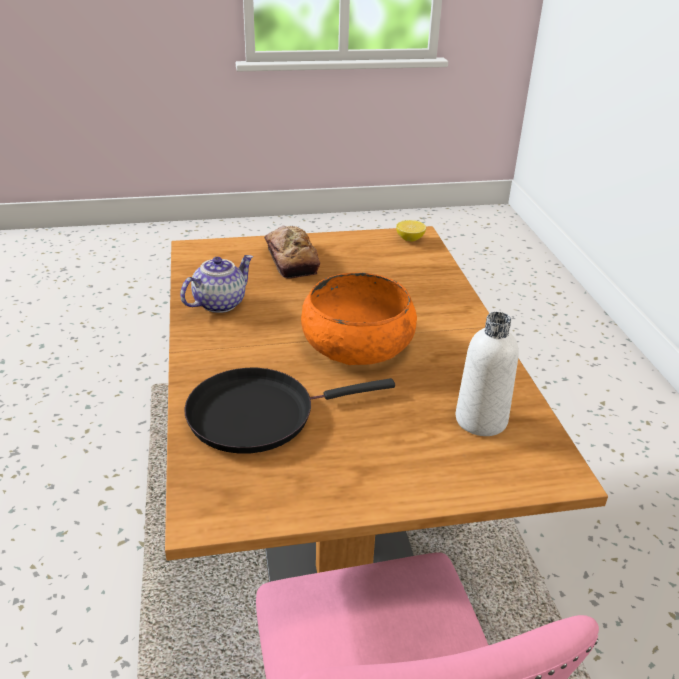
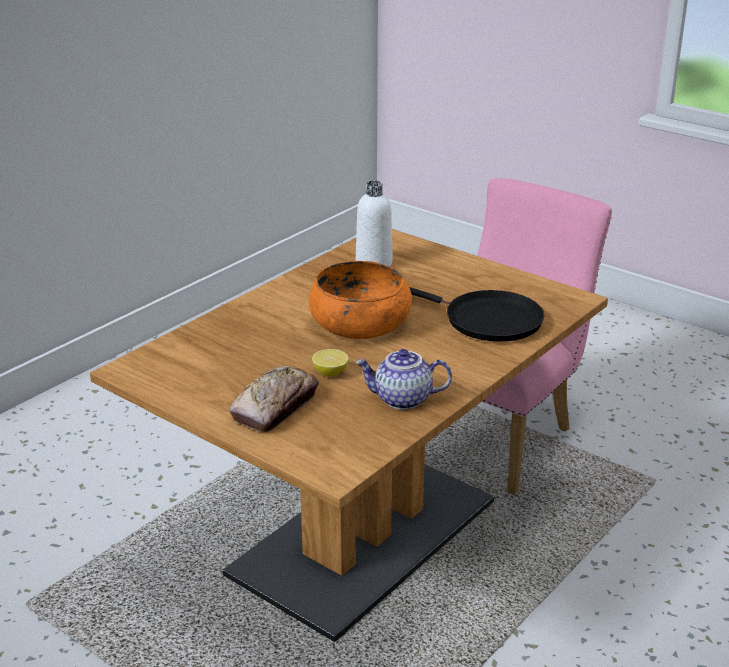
camera: 130 degrees left, 5 degrees down
lemon [396,220,426,242] -> lemon moved to [312,349,349,377]

